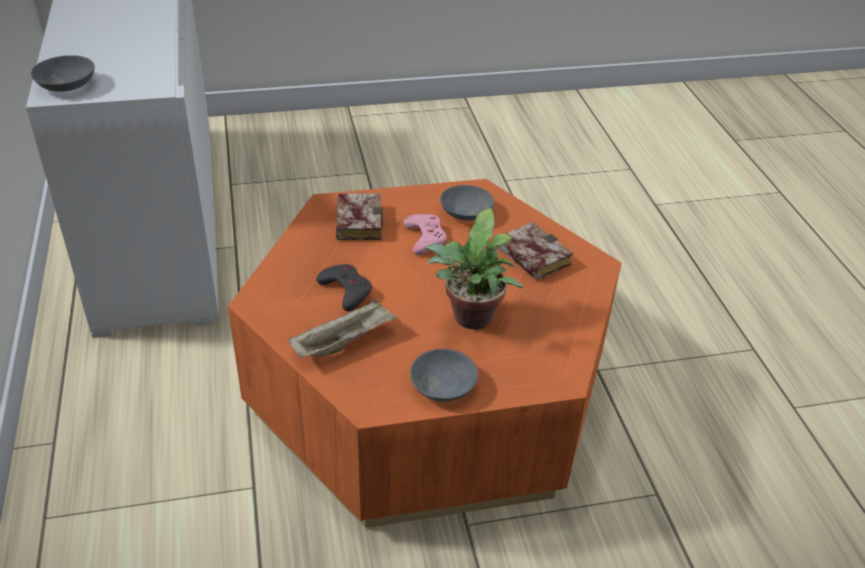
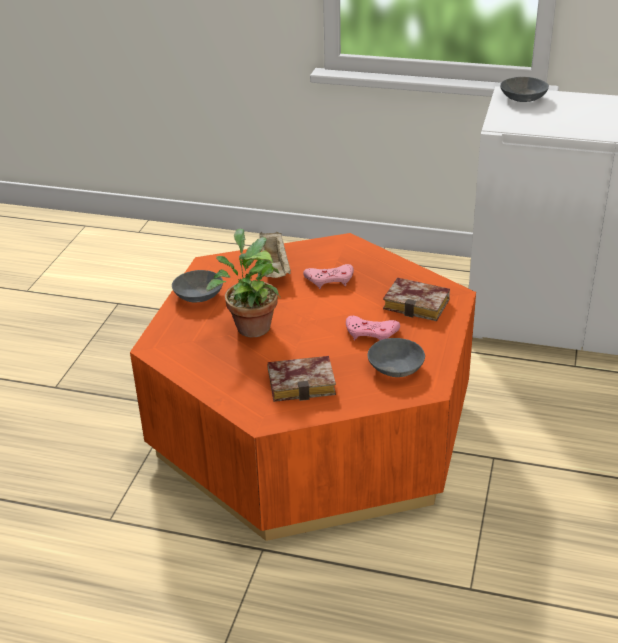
camera: 120 degrees right, 5 degrees down
grey game controller [316,264,372,311] -> pink game controller [303,264,354,289]

